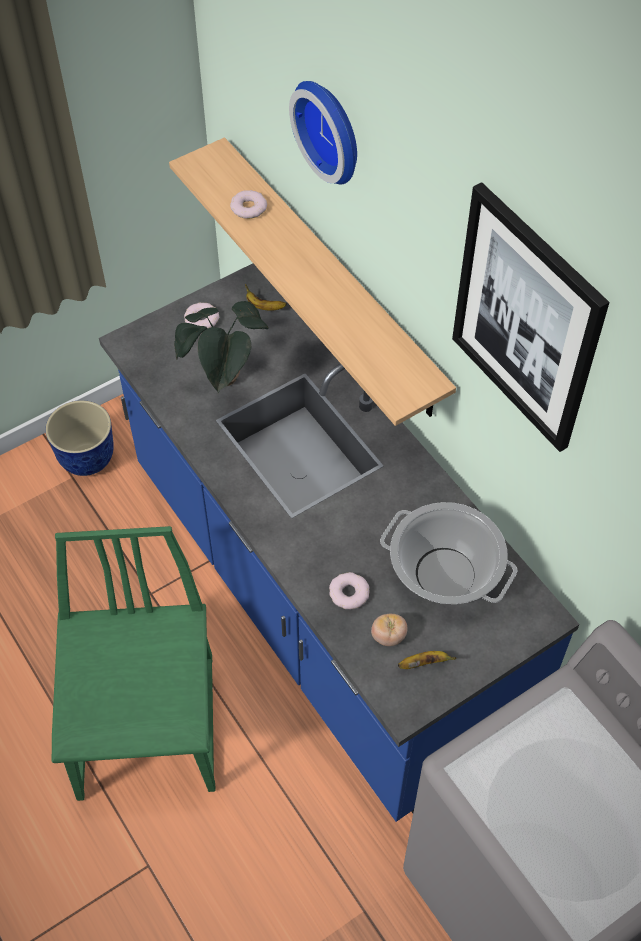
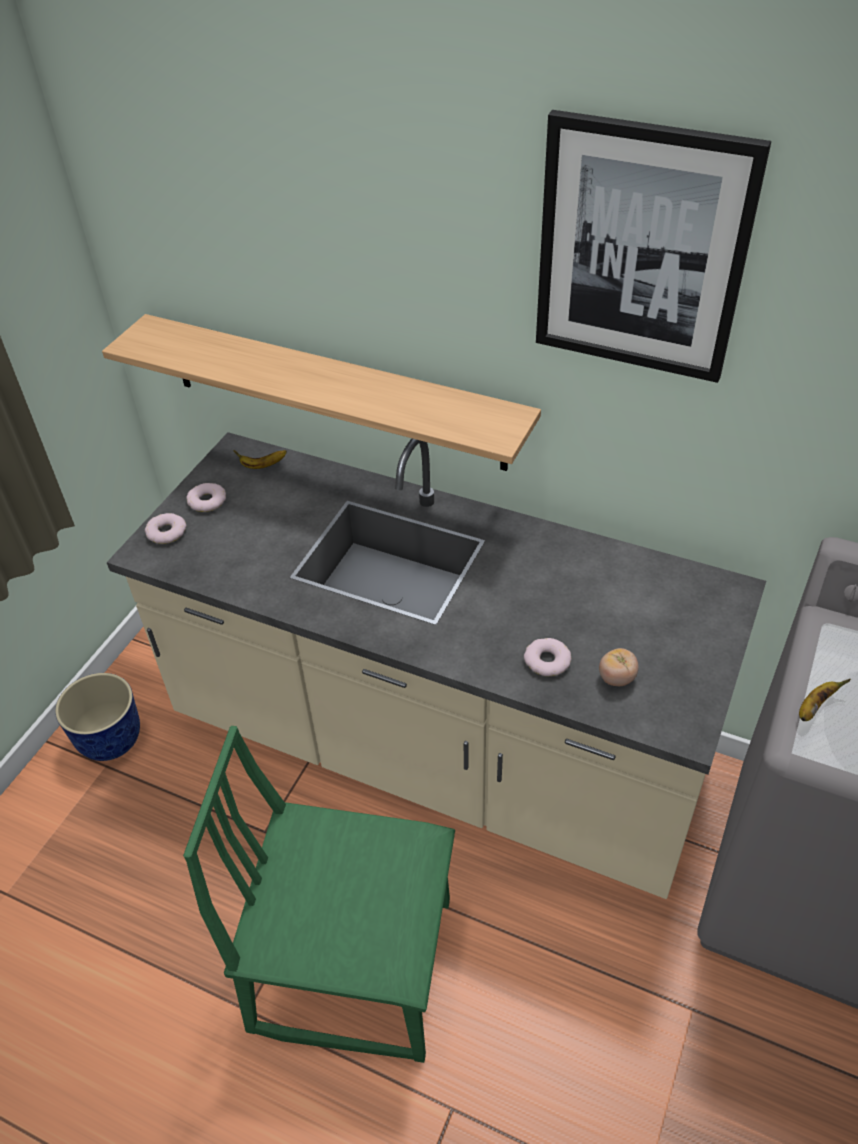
camera: 30 degrees left, 10 degrees down
green chair [52,526,215,801] -> green chair turned 45 degrees counterclockwise [183,726,455,1063]
blue counter [99,264,579,822] -> beige counter [107,432,766,899]
potted plant [174,301,269,394] -> none
donut [230,190,267,219] -> donut moved to [145,513,187,544]
wall clock [289,81,357,185] -> none
cooking pot [380,502,517,604] -> none
banana [398,651,456,669] -> banana moved to [799,679,851,721]

